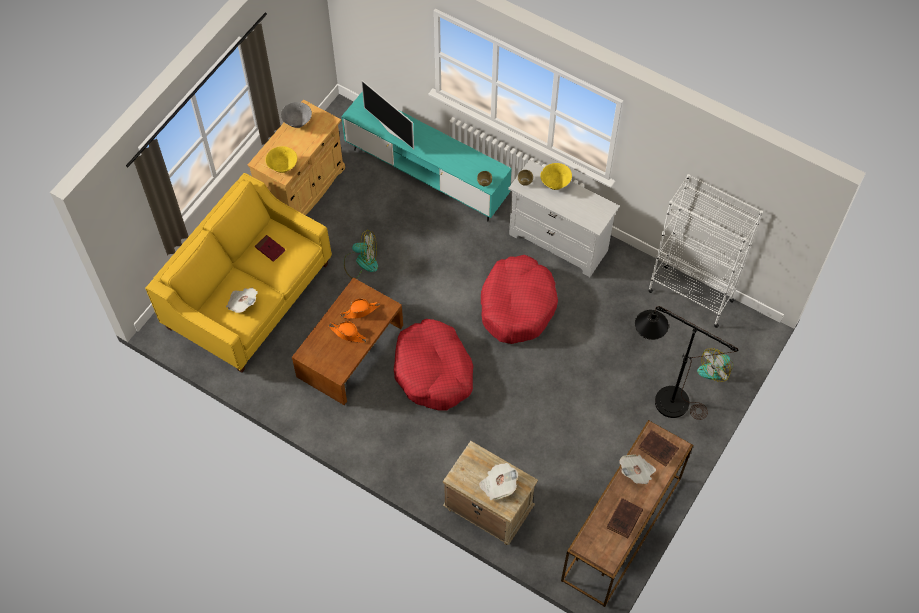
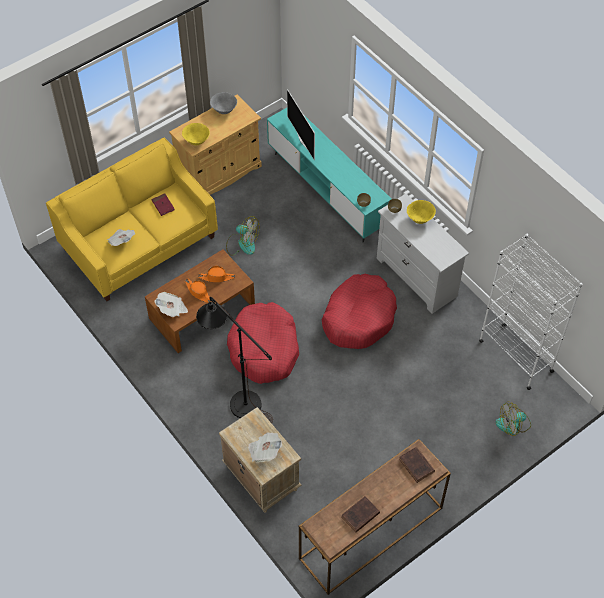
camera: 20 degrees right, 5 degrees down
newspaper [620,455,656,484] -> newspaper moved to [154,292,188,317]
black floor lamp [635,306,738,420] -> black floor lamp moved to [196,297,273,423]

